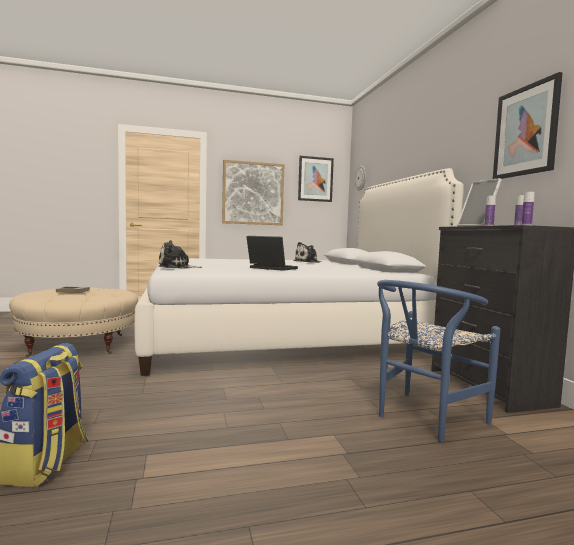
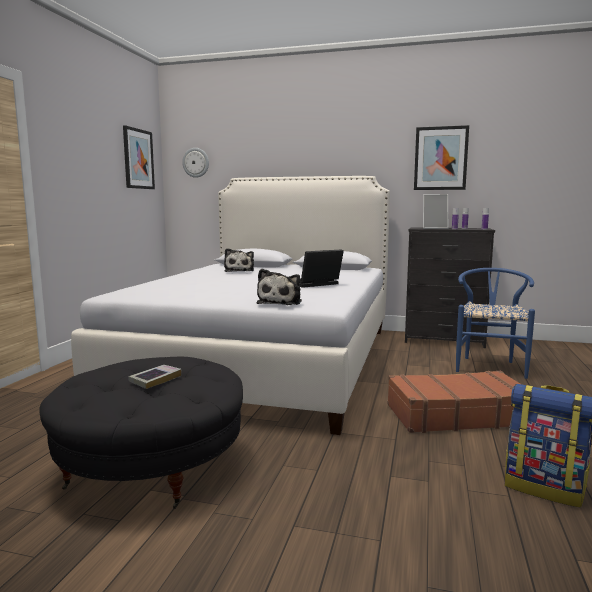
camera: 60 degrees left, 5 degrees up
beige ottoman [9,287,138,357] -> black ottoman [39,357,243,509]
picture [222,160,284,225] -> none
blue chair [377,280,500,443] -> blue chair turned 150 degrees counterclockwise [456,268,535,379]
none -> brown suitcase [388,371,520,433]

